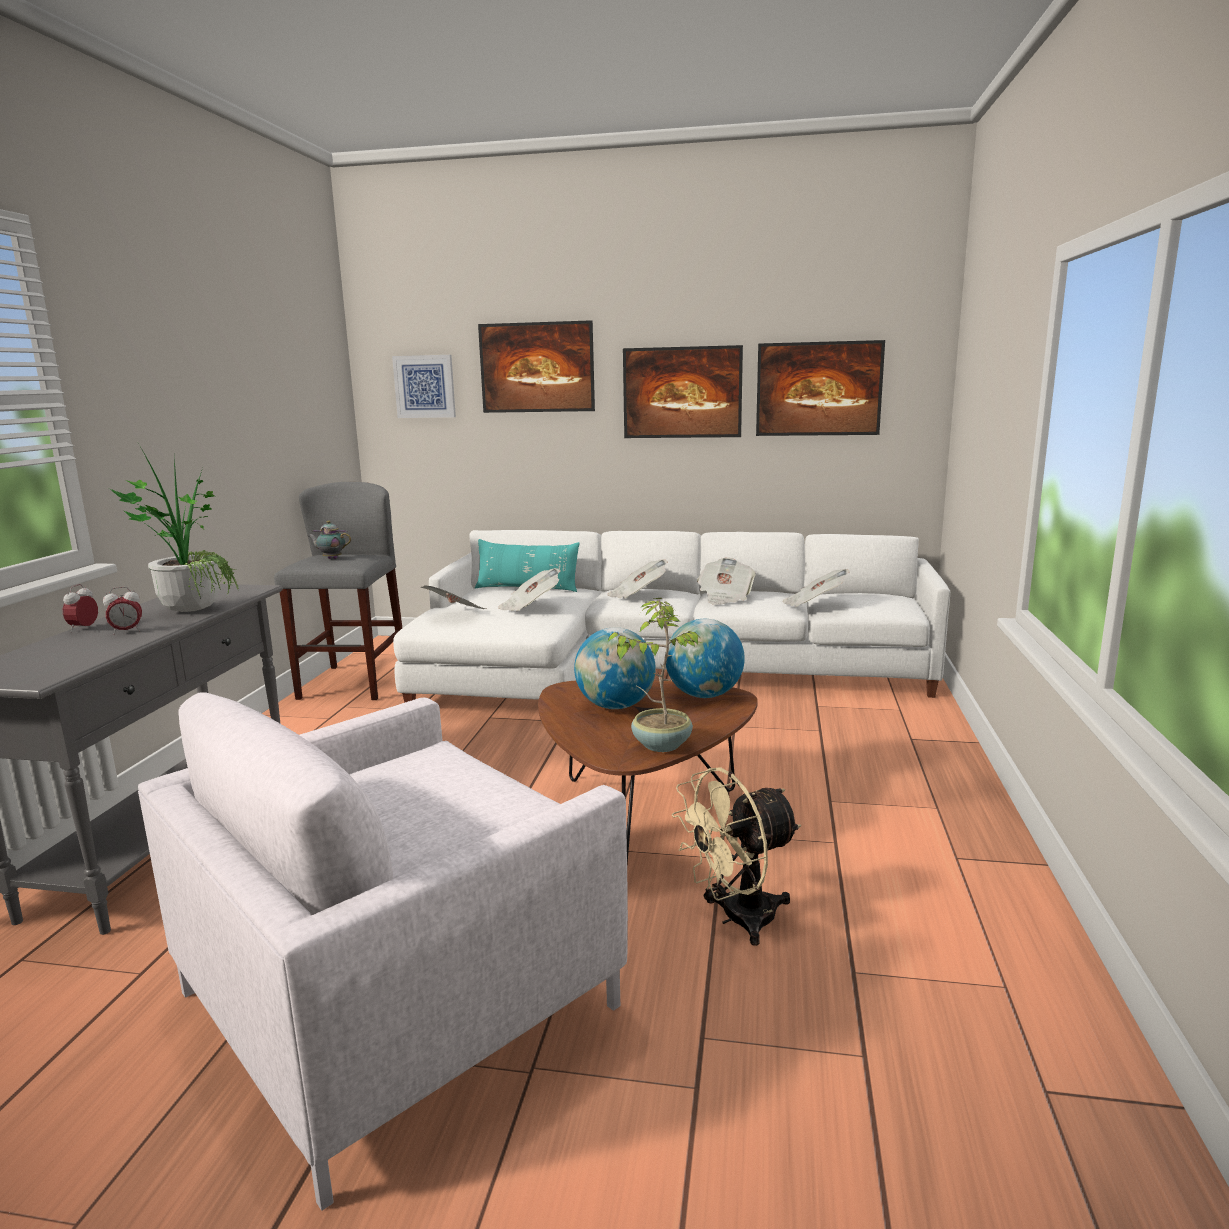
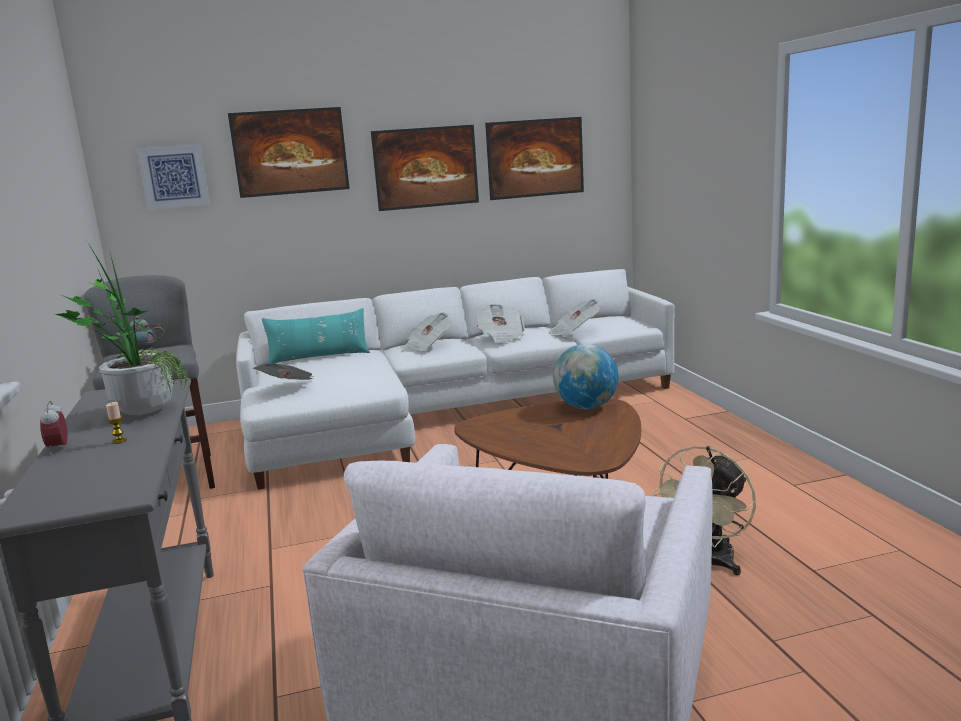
camera: 25 degrees left, 0 degrees up
alarm clock [103,587,142,635] -> candle [106,402,127,444]
newspaper [498,568,561,611] -> none
globe [574,627,656,709] -> none
potted plant [607,598,702,752] -> none

